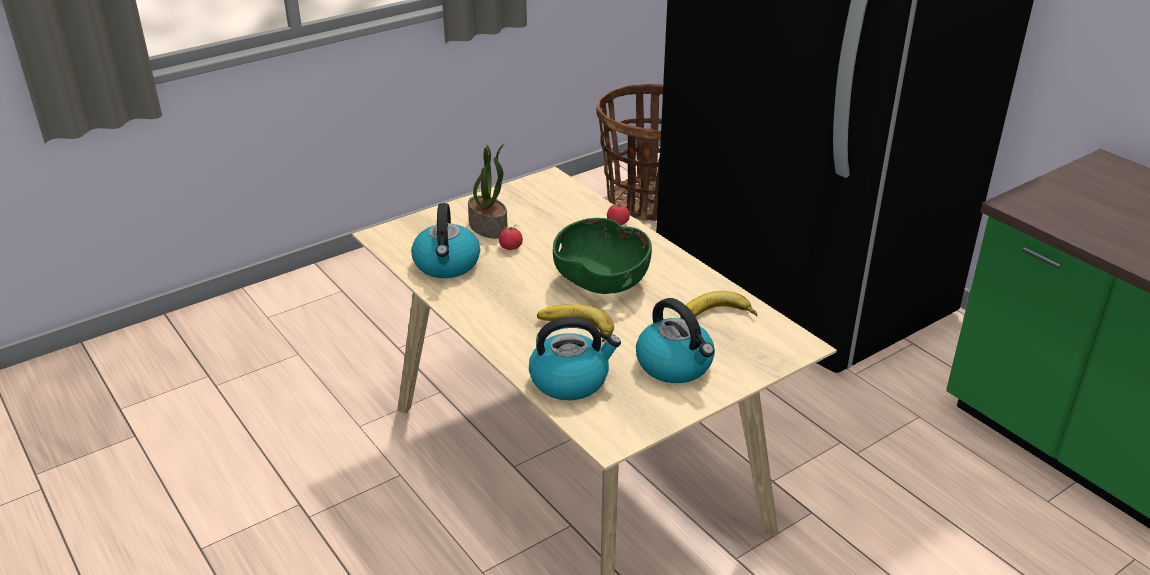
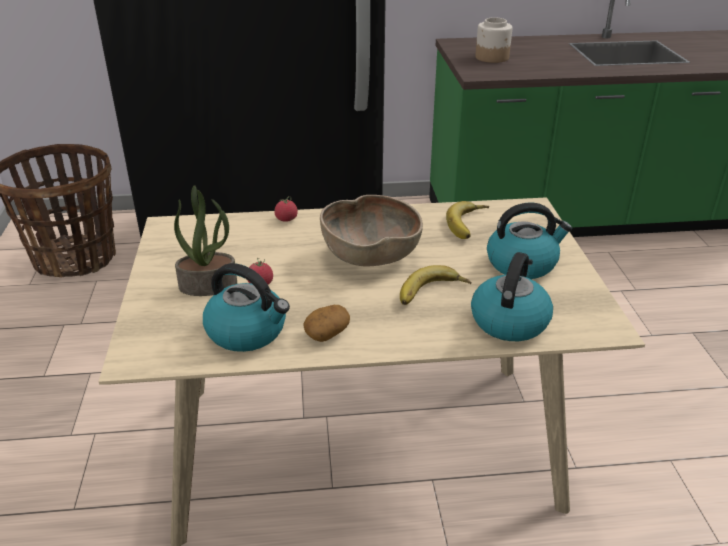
camera: 60 degrees left, 0 degrees up
green bowl [553,218,652,294] -> brown bowl [320,195,423,267]
none -> potato [304,305,350,342]
none -> jar [475,17,512,63]

